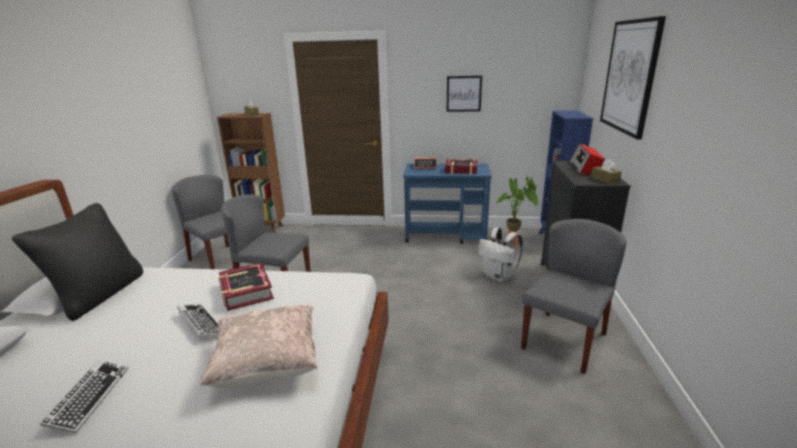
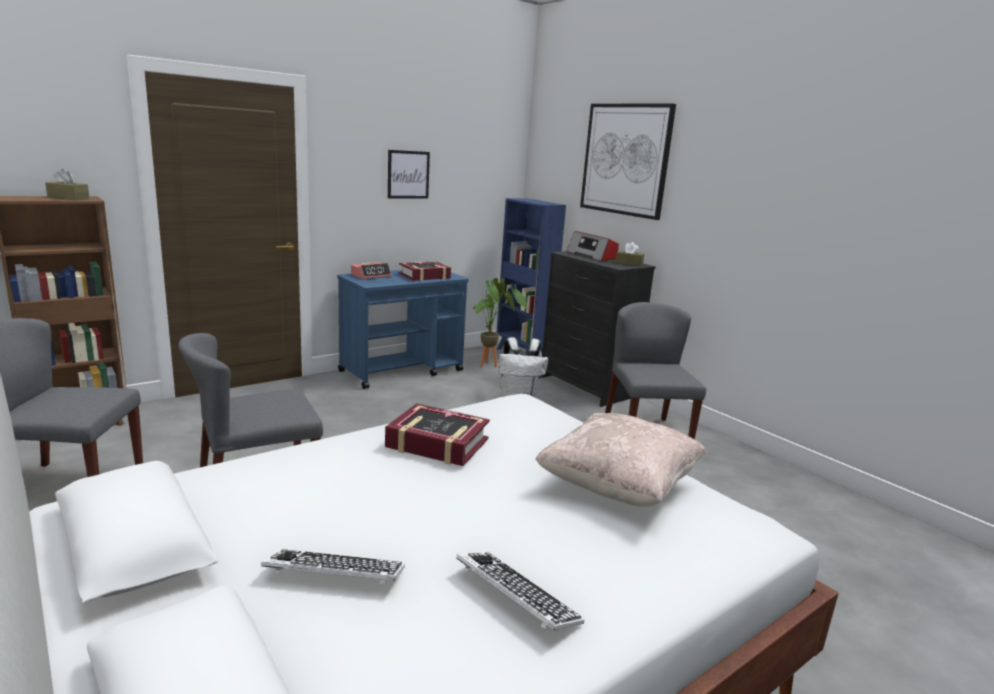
camera: 45 degrees left, 5 degrees down
black pillow [12,203,143,321] -> none
keyboard [177,304,219,337] -> keyboard moved to [261,549,405,585]

